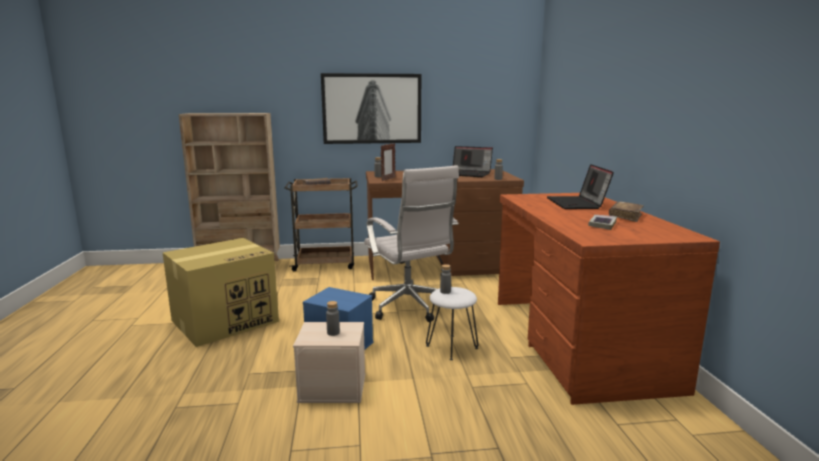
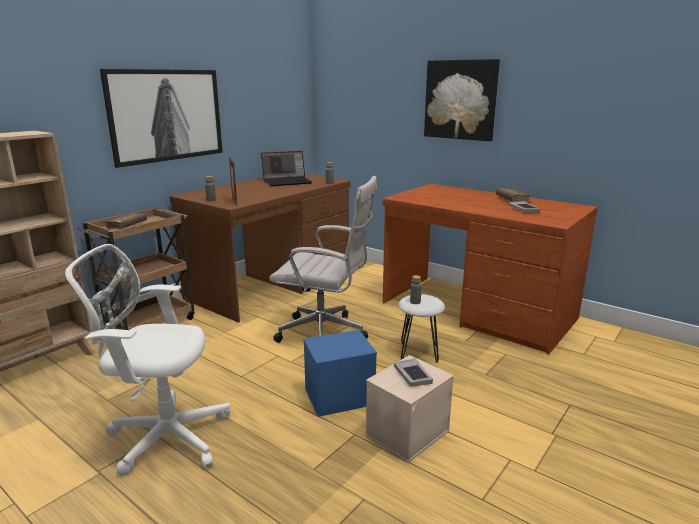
camera: 45 degrees left, 5 degrees up
cardboard box [162,238,279,347] -> white office chair [65,244,230,476]
grey bottle [326,301,340,336] -> book [394,358,433,387]
laptop [547,164,614,209] -> none
none -> picture [424,59,500,141]

